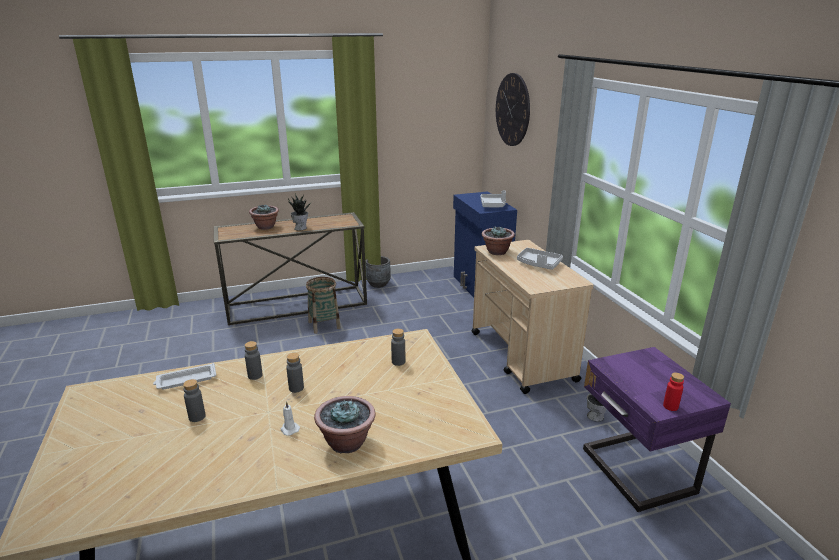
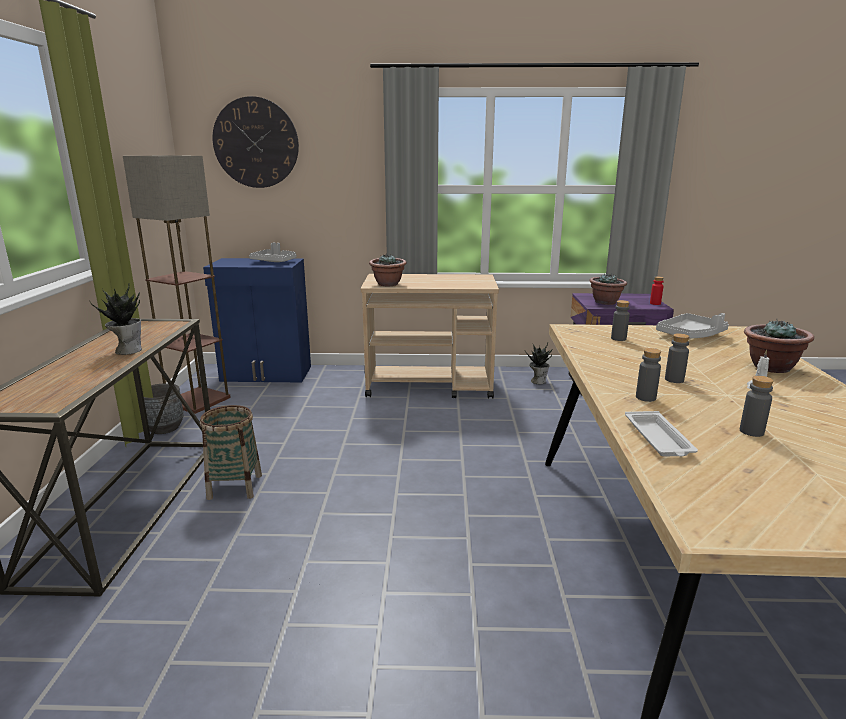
camera: 70 degrees left, 5 degrees down
potted plant [249,204,279,230] -> potted plant moved to [589,274,627,305]
grey tray [517,248,563,270] -> grey tray moved to [656,313,729,338]
none -> floor lamp [123,155,231,414]

